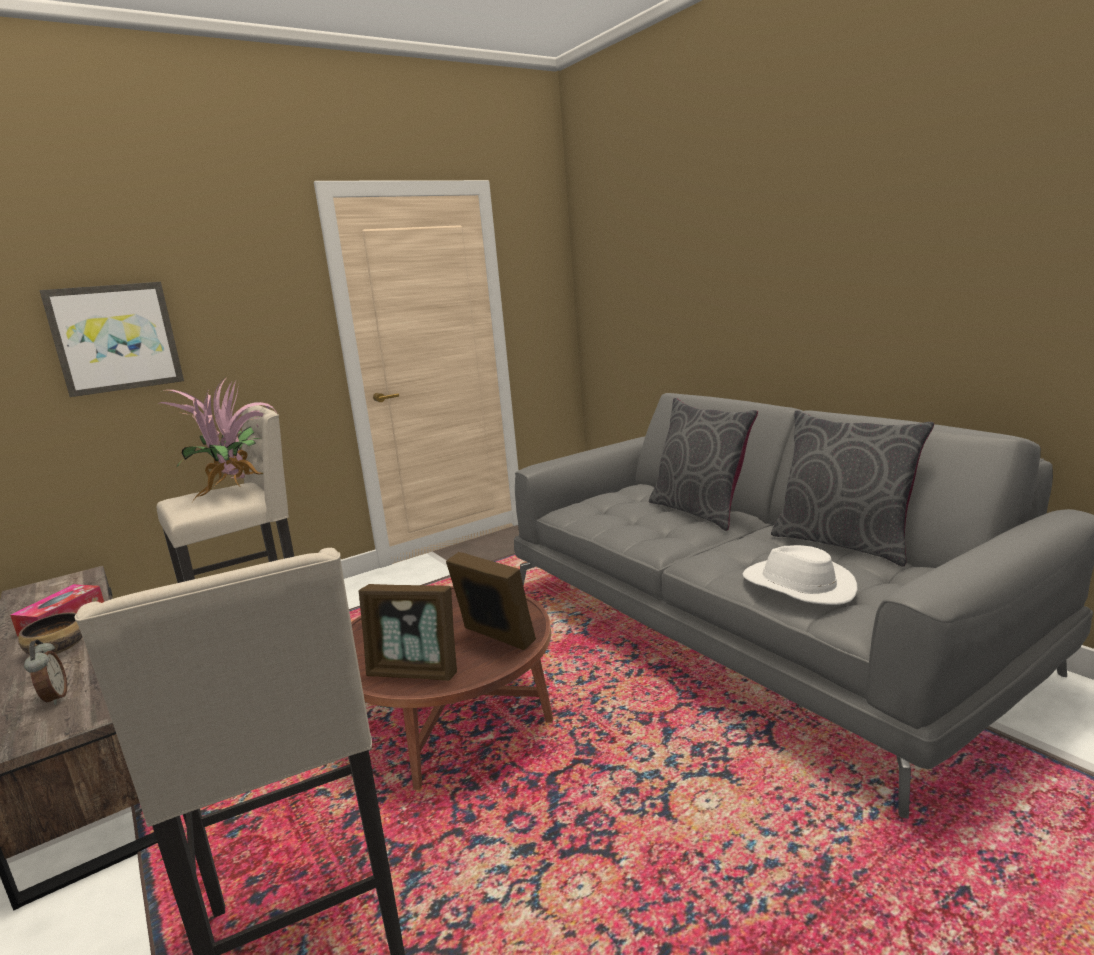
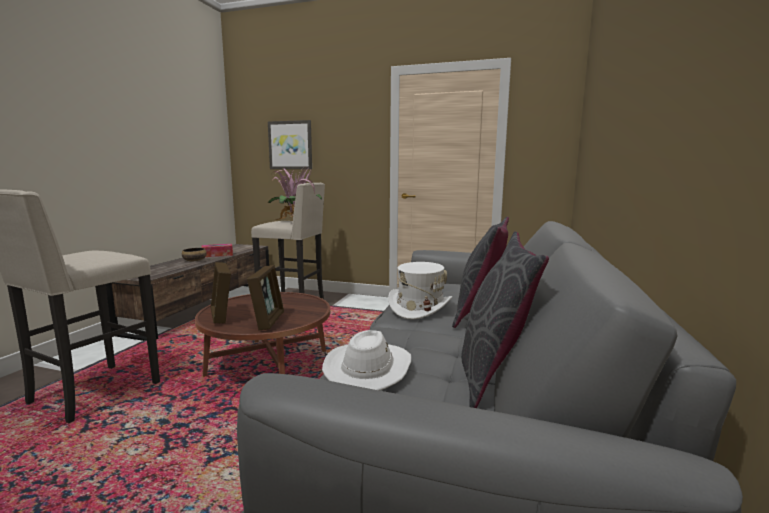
camera: 50 degrees right, 5 degrees down
alarm clock [24,640,67,705] -> none
none -> white hat [388,262,452,319]

